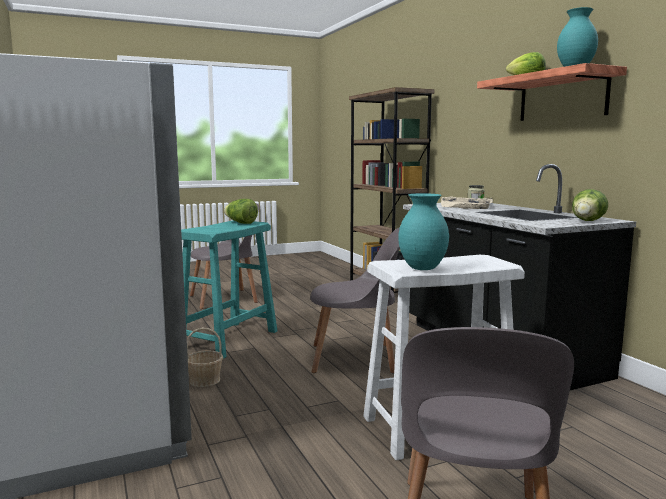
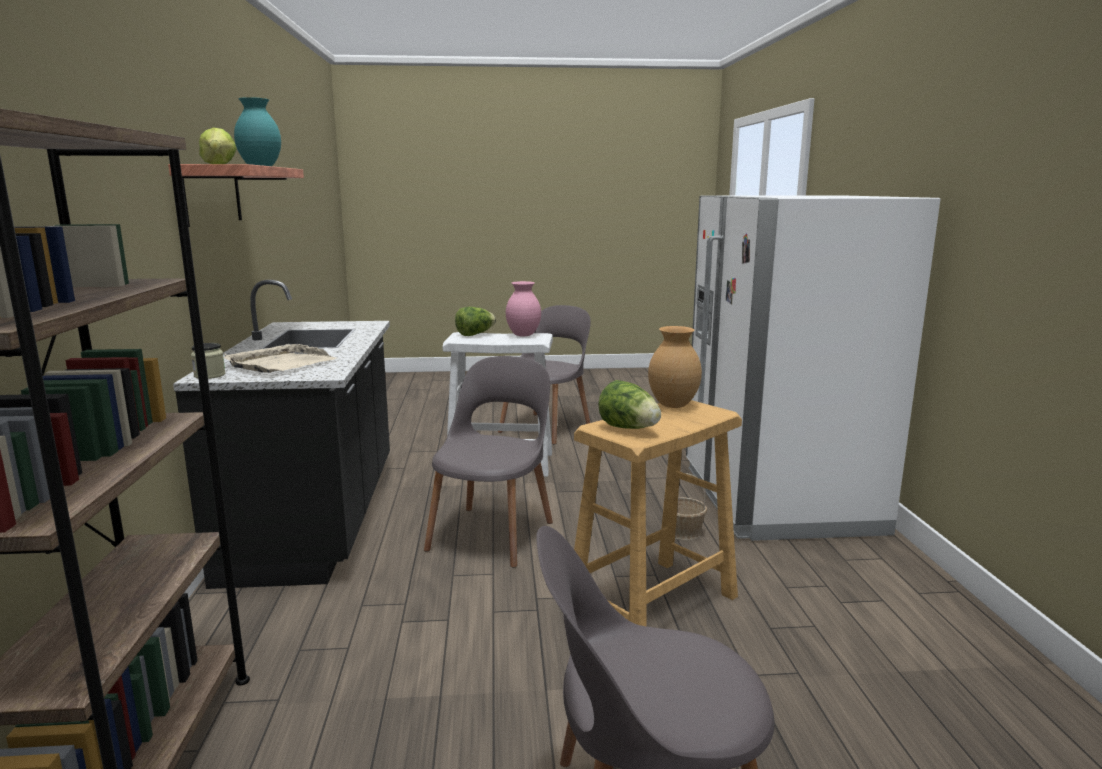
camera: 160 degrees left, 5 degrees up
turquoise stool [181,220,277,359] -> beige stool [574,400,742,627]
grey chair [310,227,400,373] -> grey chair turned 90 degrees clockwise [424,356,553,568]
turquoise vase [398,193,449,270] -> pink vase [506,281,541,337]
lettuce [572,189,608,221] -> lettuce moved to [455,307,496,336]
none -> brown vase [648,326,702,408]

